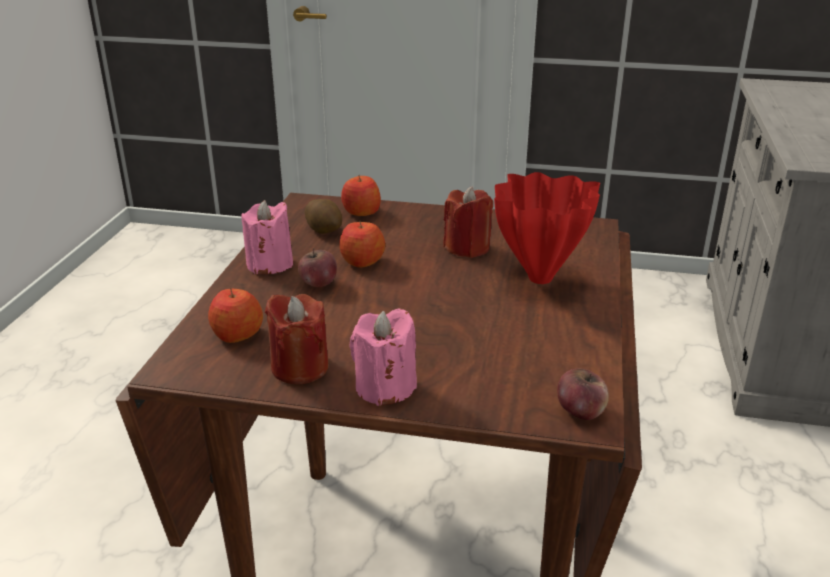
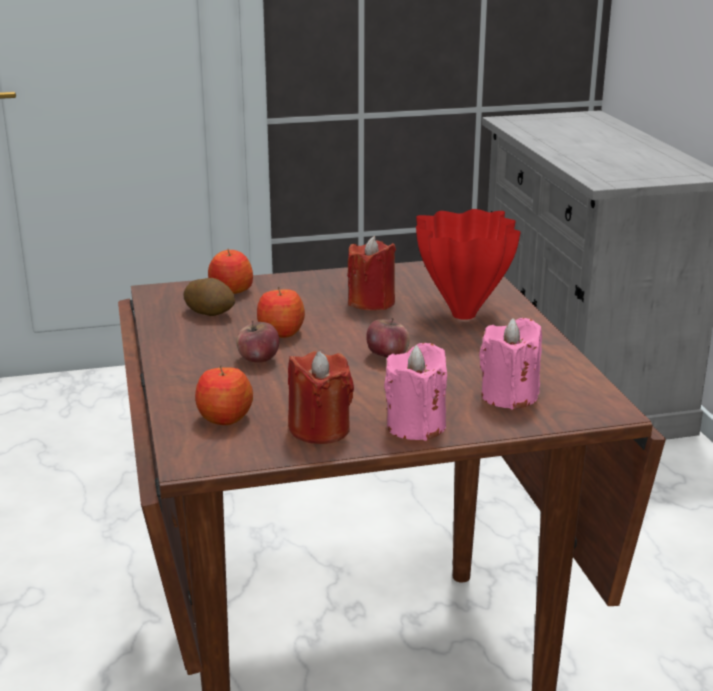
camera: 25 degrees left, 5 degrees down
pink candle [241,200,293,274] -> pink candle moved to [479,318,542,410]
apple [557,368,609,420] -> apple moved to [366,318,410,358]

